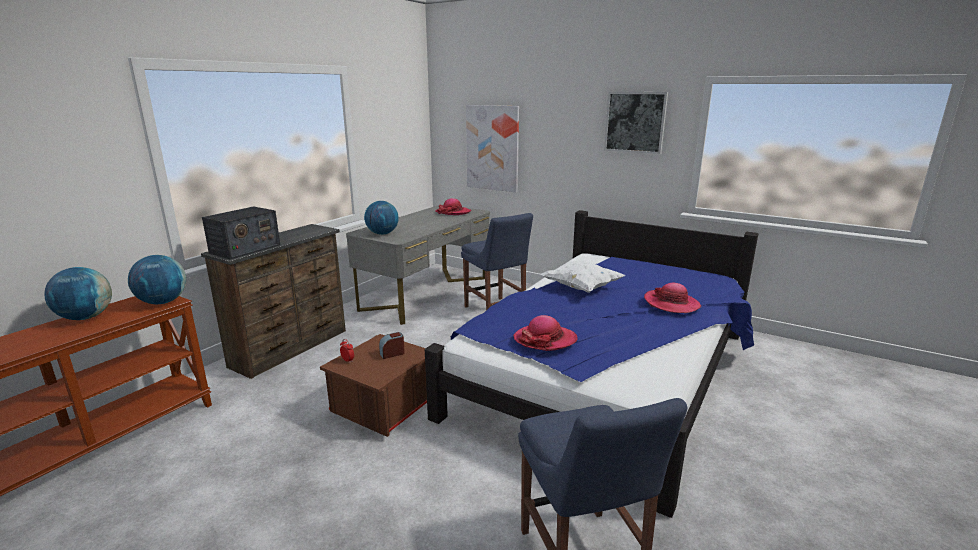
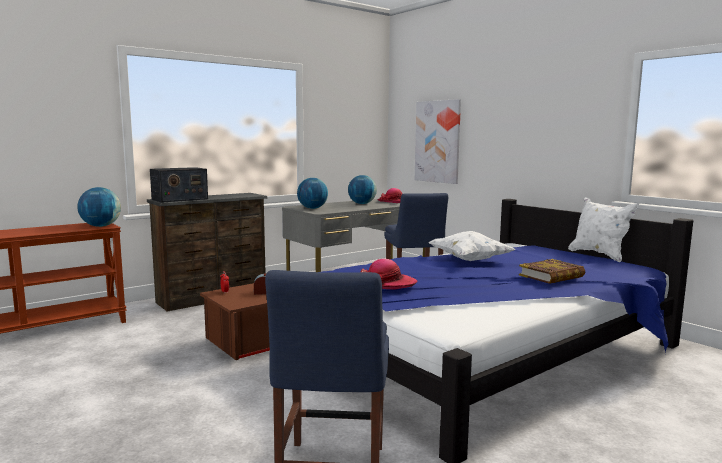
camera: 20 degrees right, 10 degrees down
globe [45,267,112,320] -> globe moved to [348,175,377,204]
picture [604,92,668,154] -> none
hat [644,283,701,313] -> book [519,259,585,284]
none -> white pillow [568,197,639,262]

